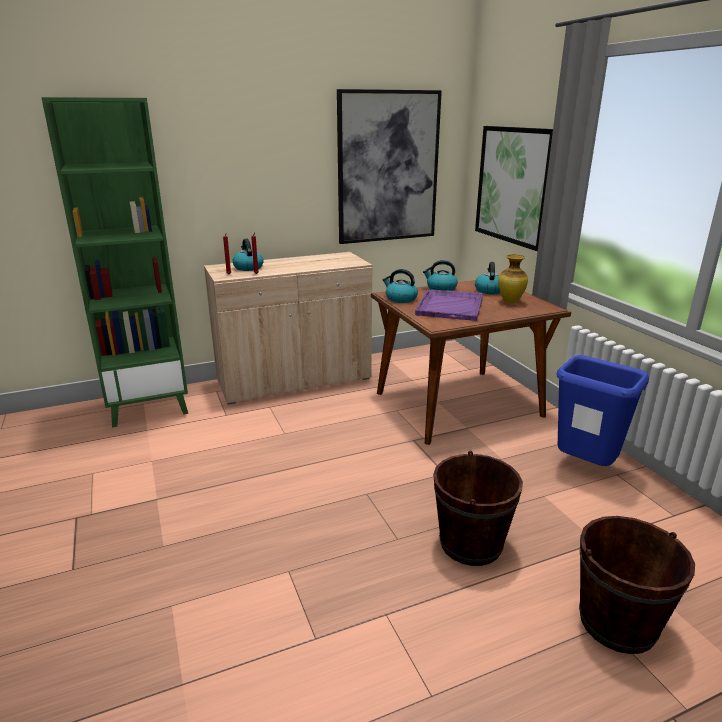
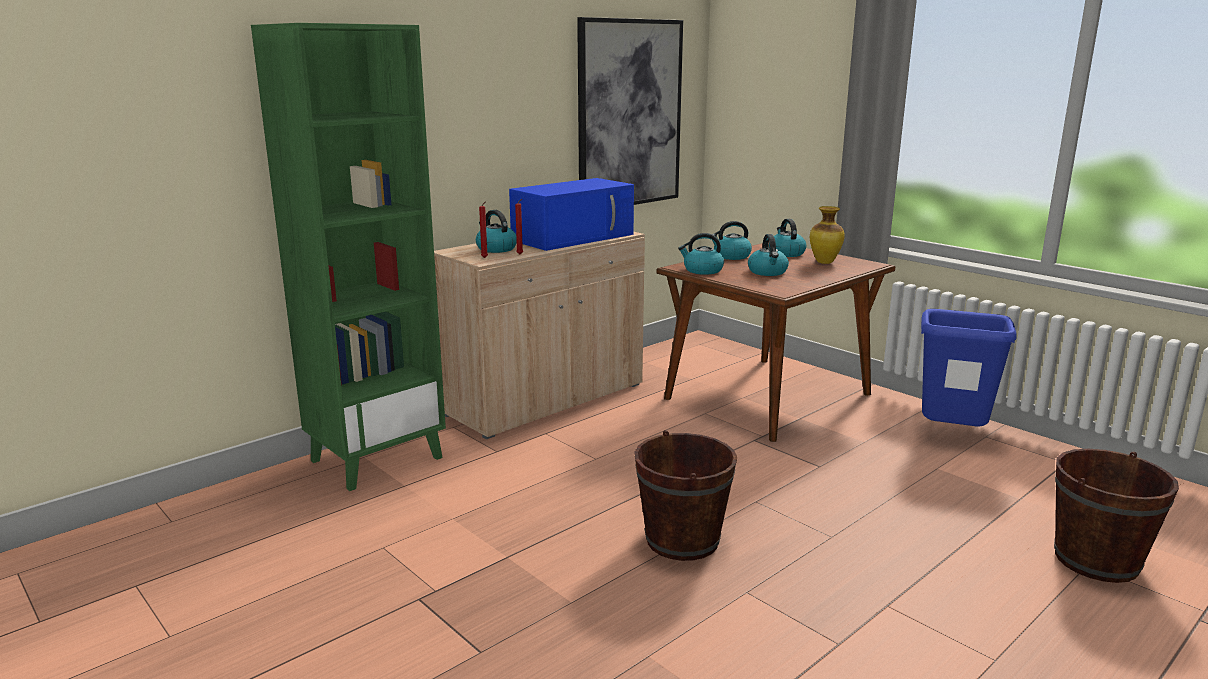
camera: 20 degrees left, 5 degrees down
purple tray [415,289,483,321] -> kettle [748,234,789,276]
brown bucket [433,451,523,566] -> brown bucket moved to [634,430,737,561]
picture [475,126,553,251] -> none
none -> blue microwave [509,178,634,251]

